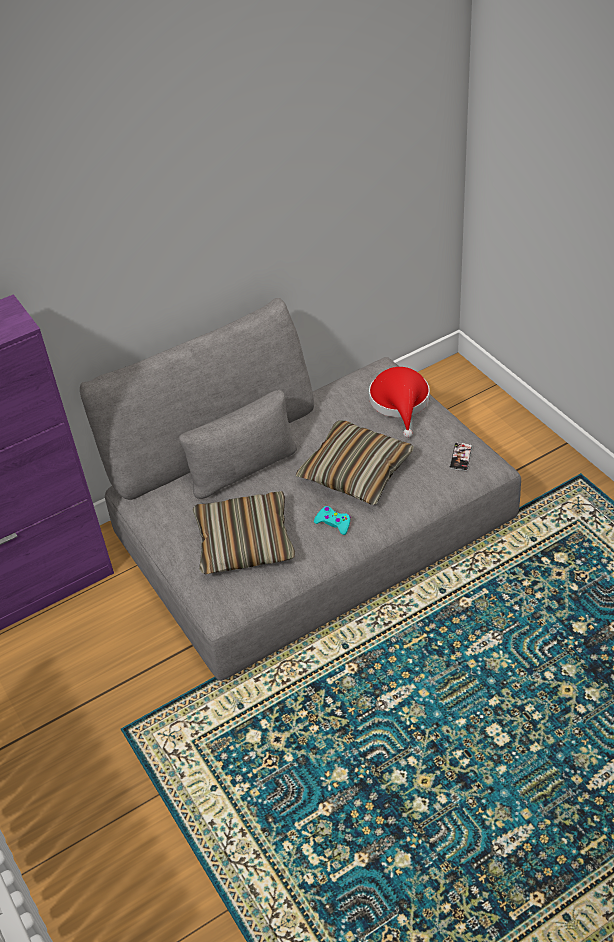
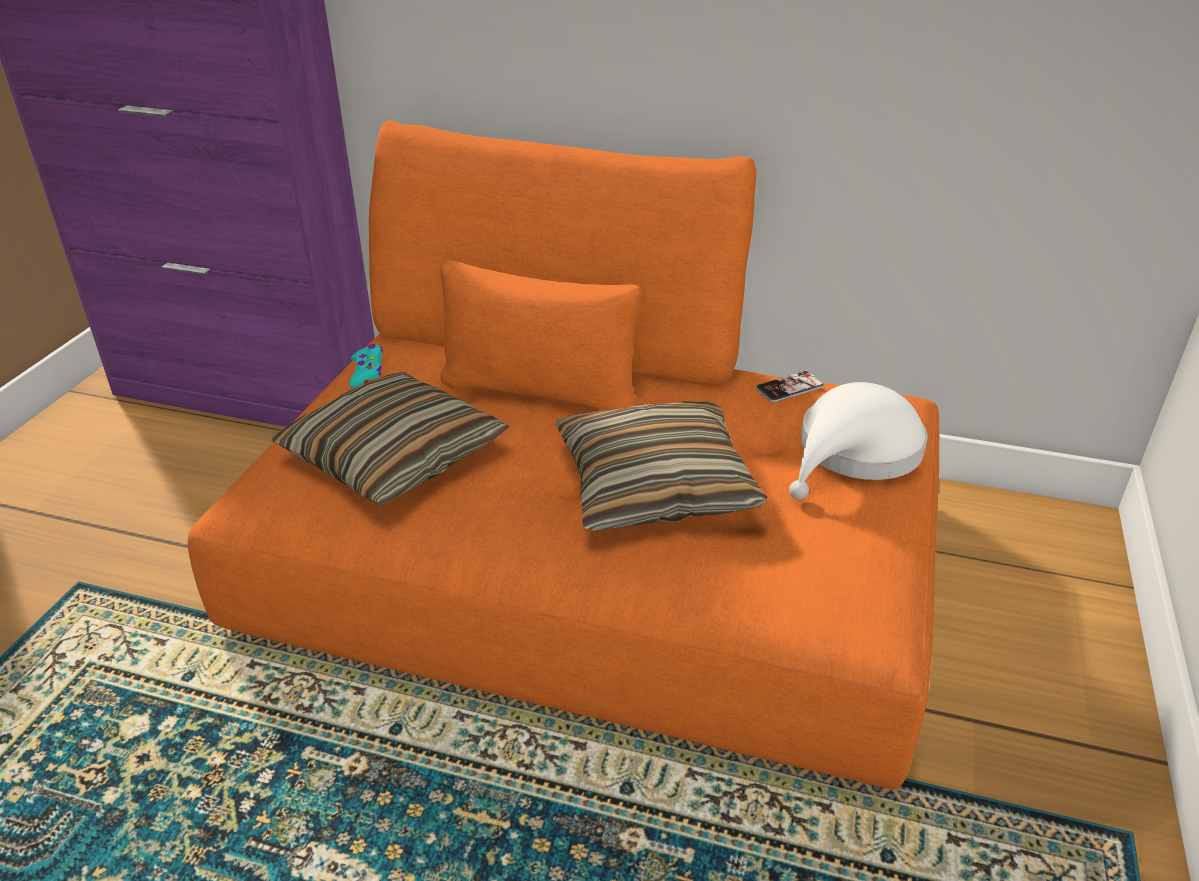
camera: 45 degrees right, 10 degrees down
grey sofa [80,298,521,681] -> orange sofa [188,120,939,790]
turquoise game controller [314,506,351,535] -> turquoise game controller moved to [349,344,383,387]
red hat [369,367,430,438] -> white hat [789,382,927,500]
phone [450,443,473,471] -> phone moved to [755,369,824,403]

